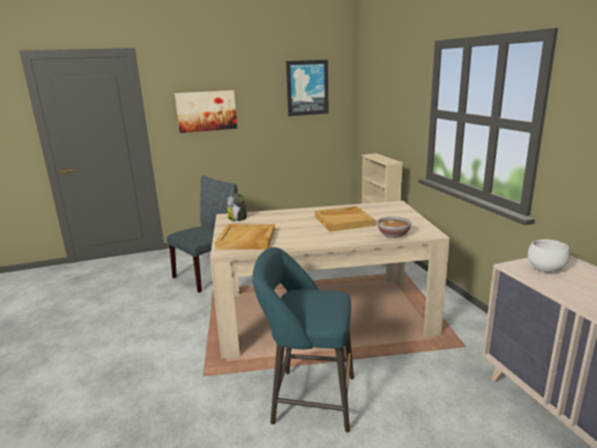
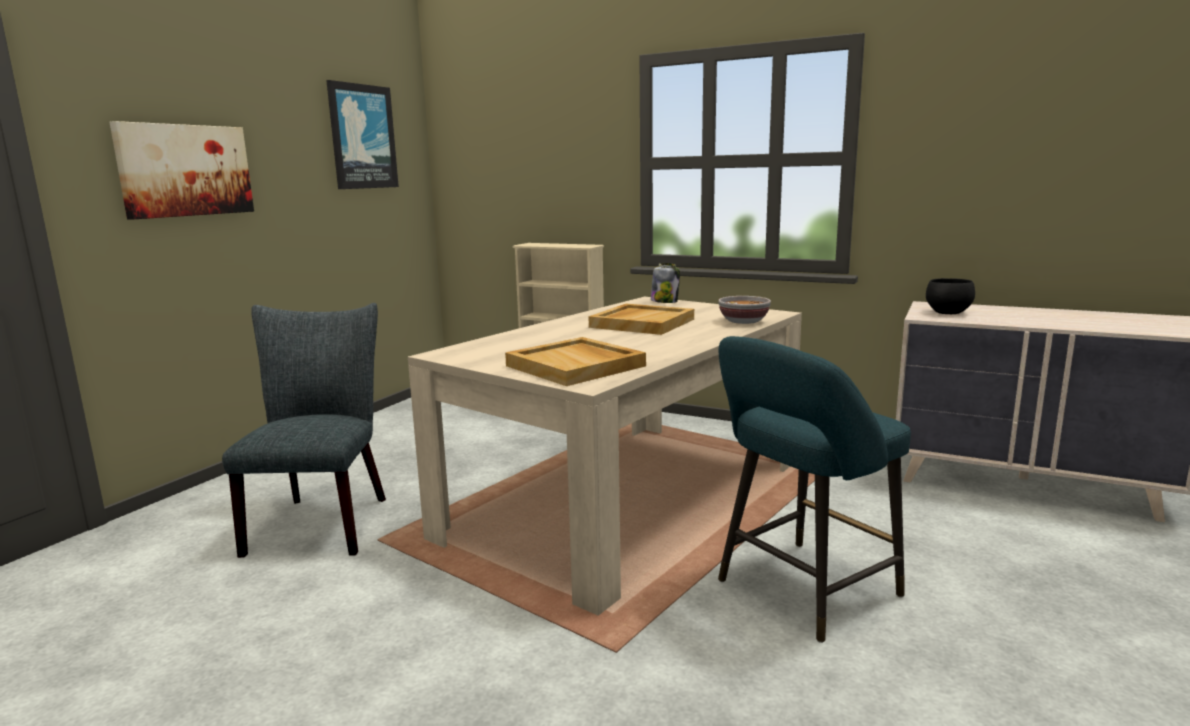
camera: 45 degrees left, 5 degrees down
jar [227,194,247,221] -> jar moved to [651,263,680,303]
white bowl [528,239,570,273] -> black bowl [926,278,975,314]

